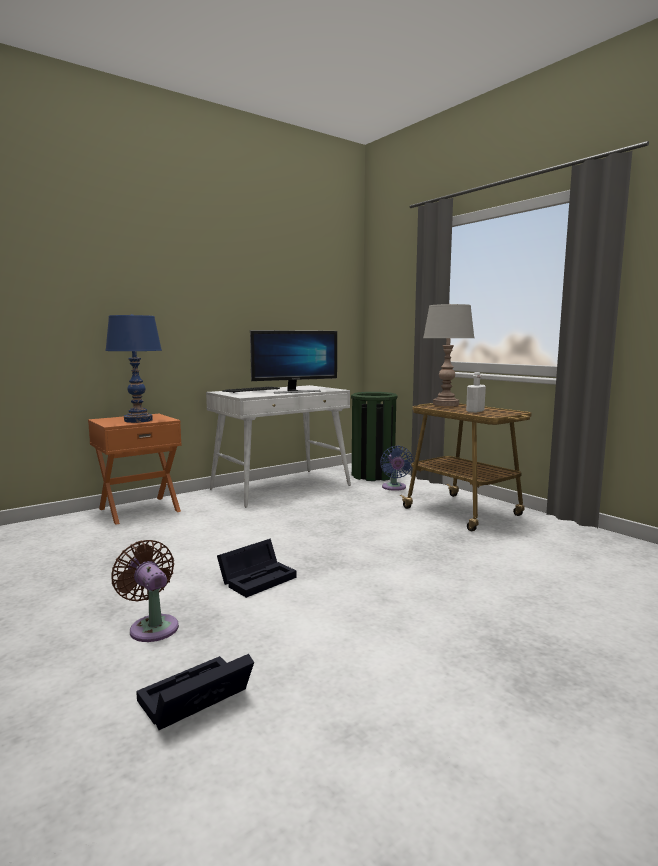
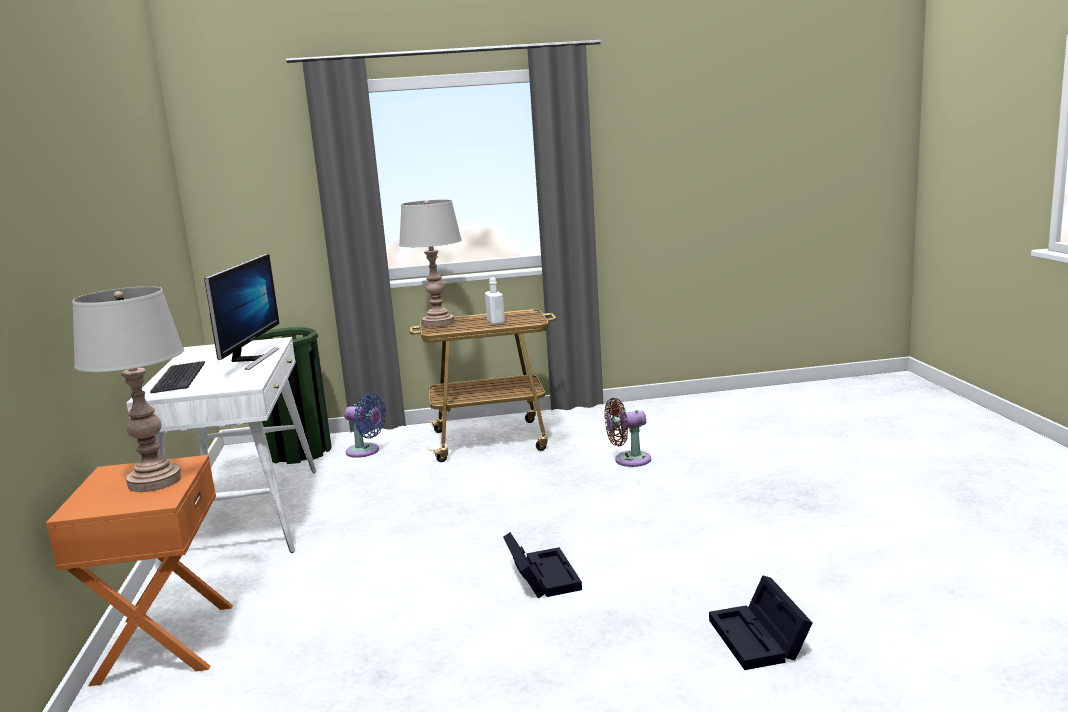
camera: 60 degrees left, 5 degrees up
blue table lamp [105,314,162,423] -> grey table lamp [72,286,184,492]
brown fan [111,540,179,642] -> brown fan moved to [605,398,651,467]

